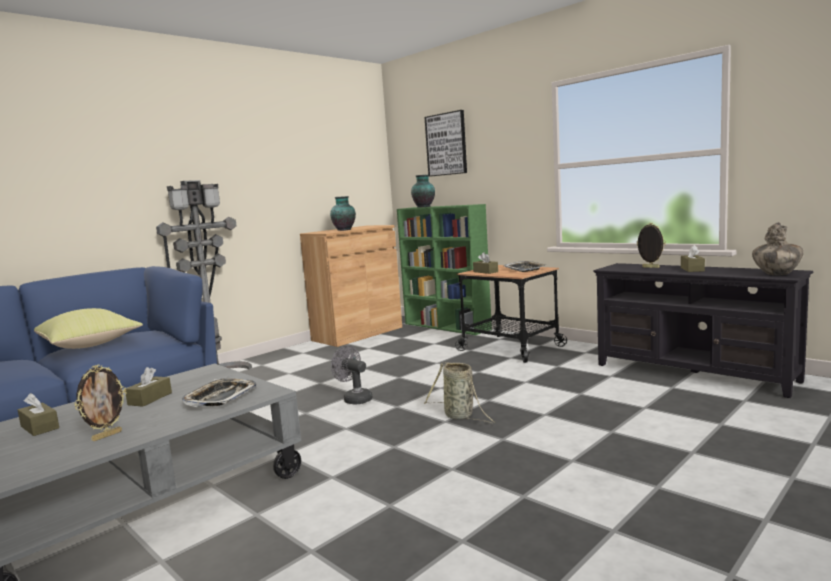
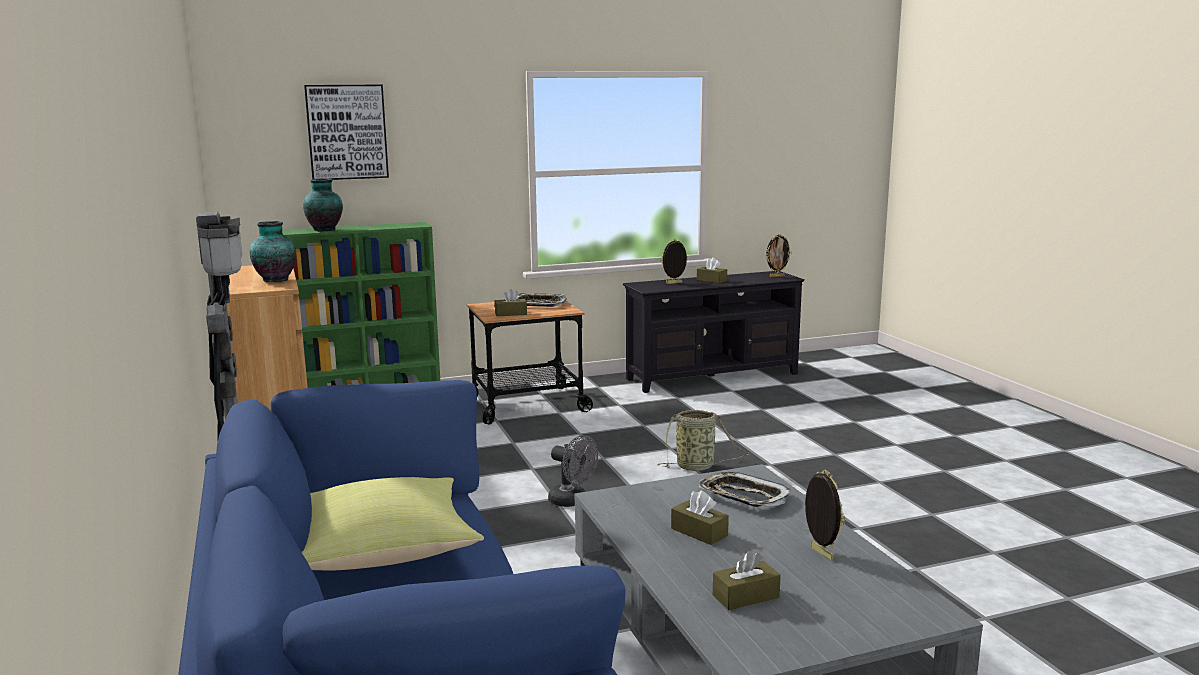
camera: 65 degrees left, 5 degrees up
grey fan [331,346,373,404] -> grey fan turned 120 degrees counterclockwise [548,435,598,507]
vase [752,222,804,275] -> picture frame [765,234,792,277]

